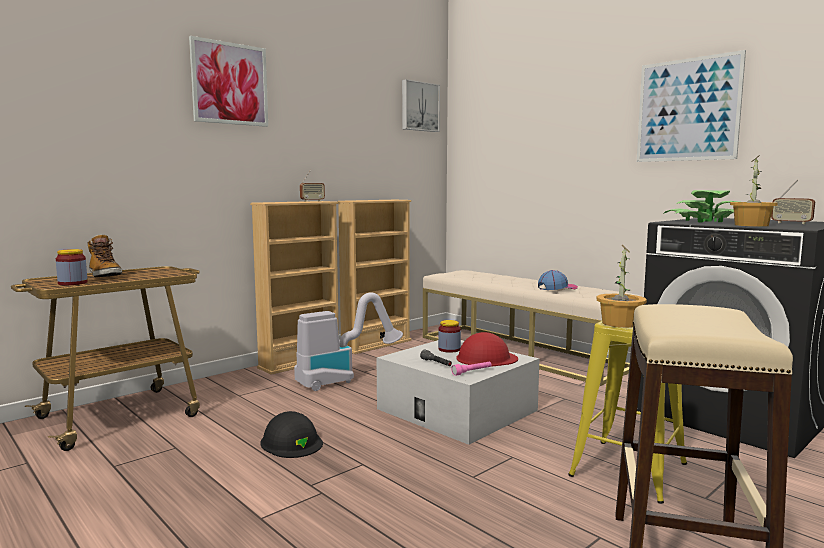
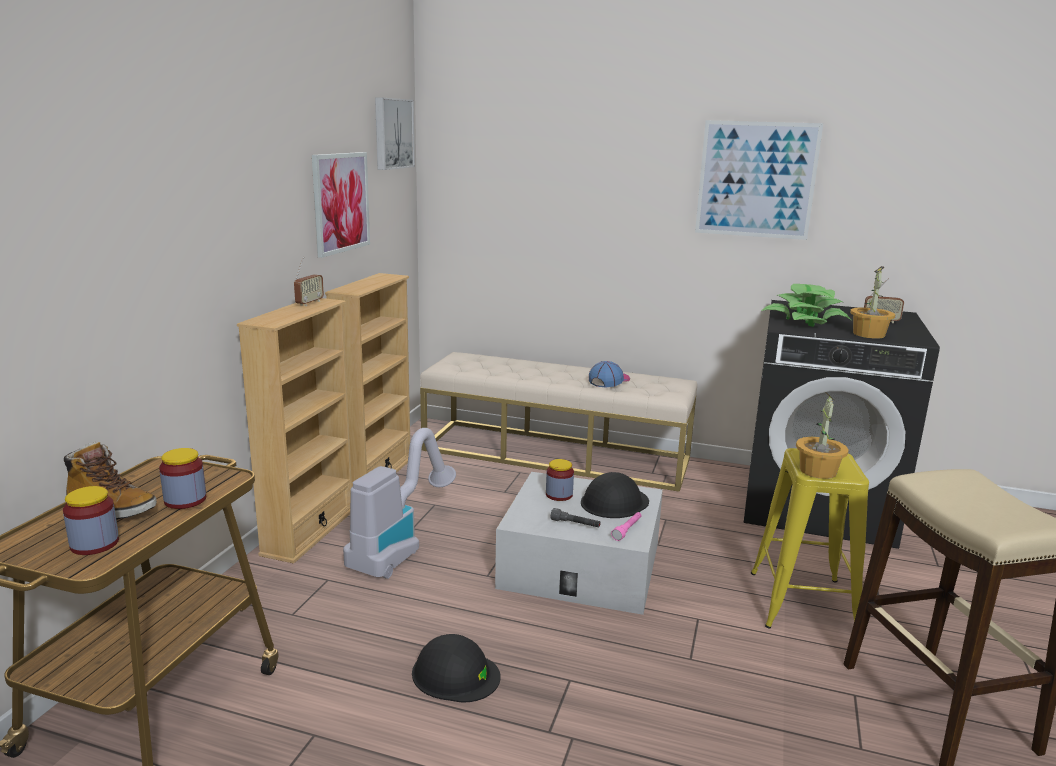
camera: 30 degrees left, 10 degrees up
picture [189,36,268,127] -> picture moved to [312,152,370,258]
red hard hat [456,332,518,366] -> black hard hat [581,472,649,518]
none -> jar [159,448,206,509]

